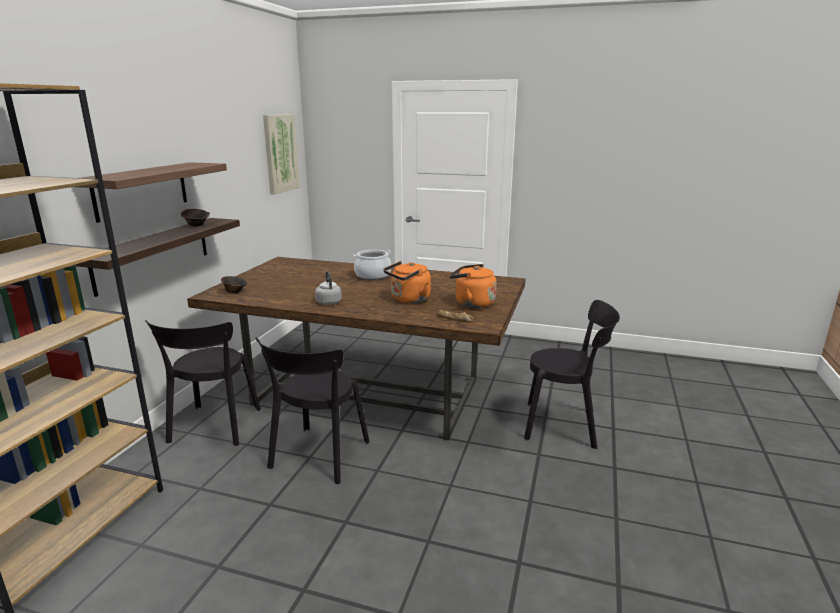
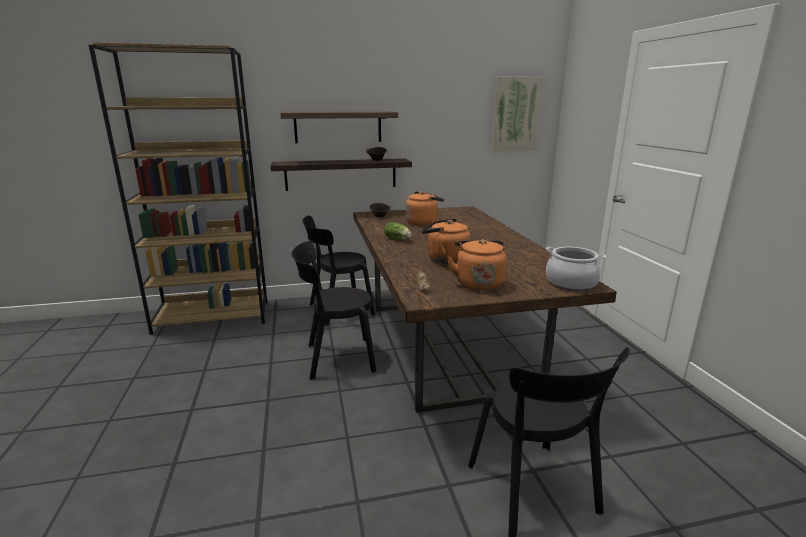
camera: 60 degrees right, 0 degrees up
grey kettle [315,271,342,305] -> lettuce [384,222,412,240]
cooking pot [353,250,391,280] -> cooking pot moved to [546,247,606,291]
none -> orange kettle [405,191,444,226]

